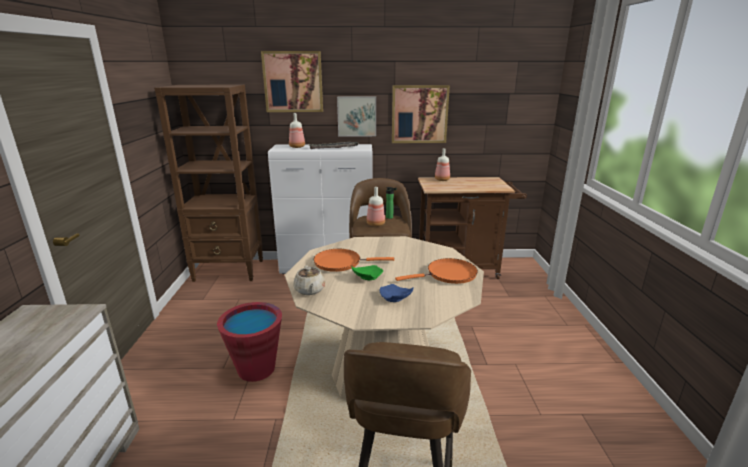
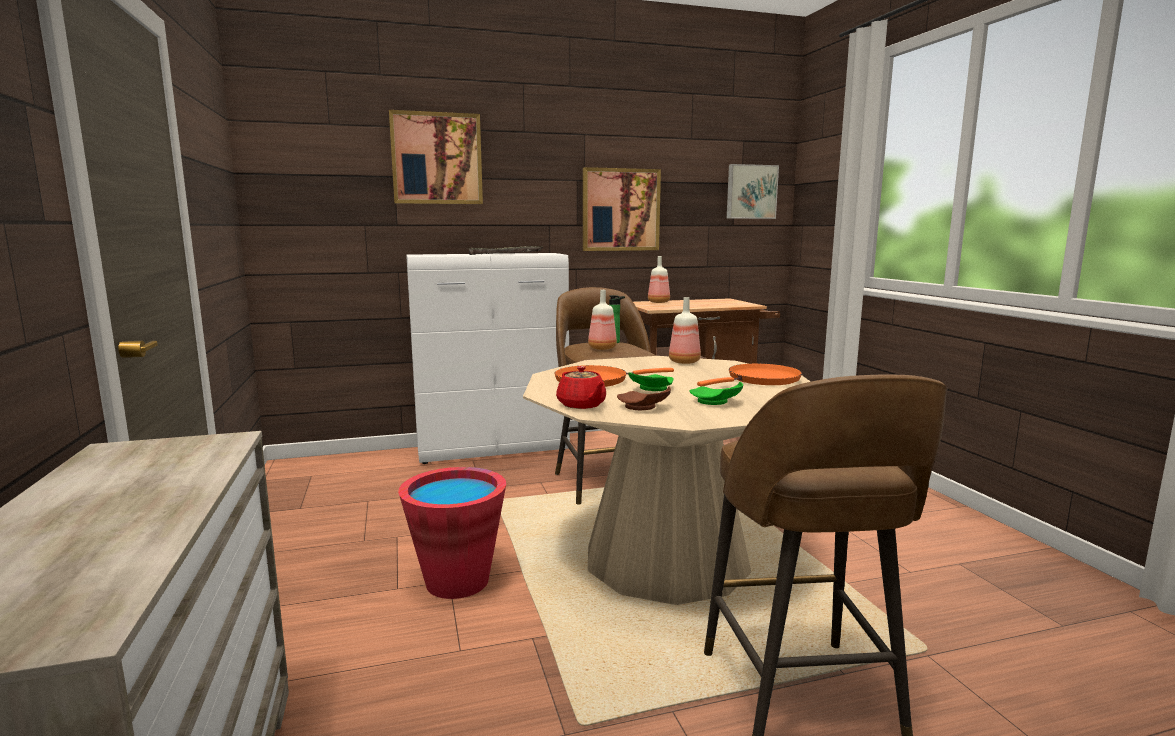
camera: 15 degrees left, 10 degrees down
brown bookcase [154,85,263,282] -> none
bottle [289,113,305,148] -> bottle moved to [669,297,701,364]
beige teapot [293,265,325,295] -> red teapot [556,366,606,409]
picture [337,97,376,136] -> picture moved to [727,164,779,219]
blue plate [380,284,413,302] -> green plate [689,382,743,405]
none -> brown plate [617,387,671,410]

